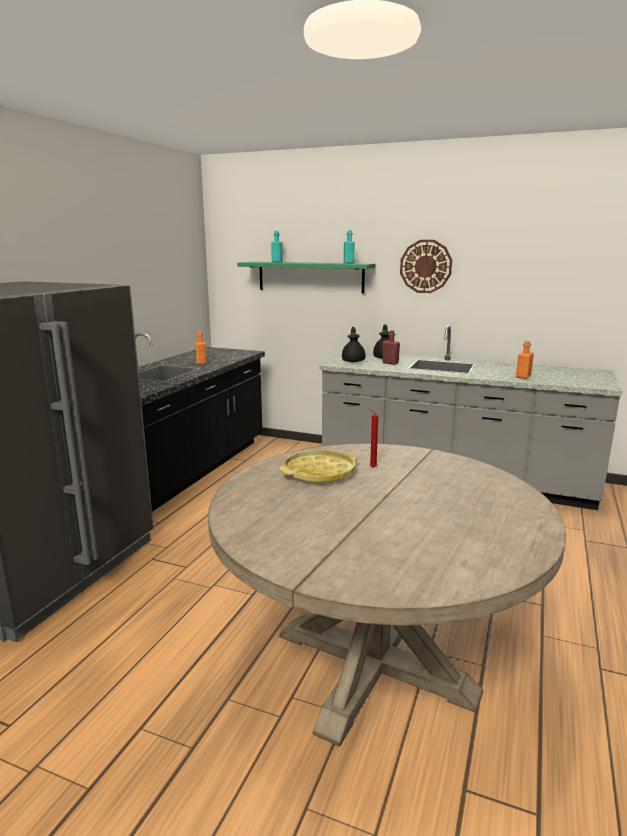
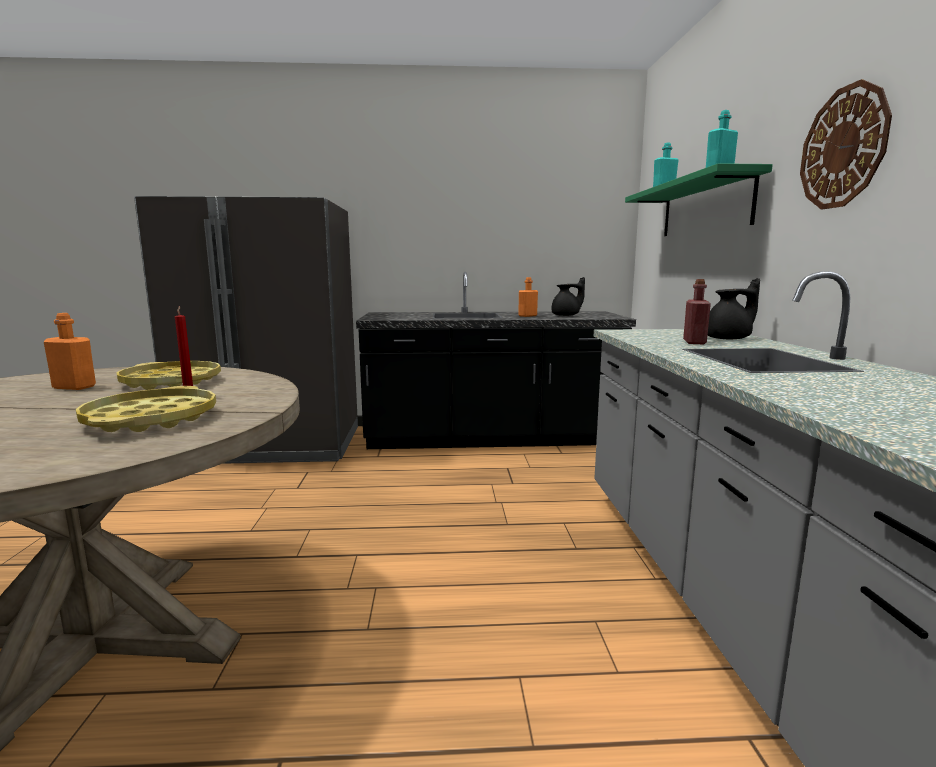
camera: 65 degrees right, 5 degrees down
black teapot [342,327,365,362] -> black teapot moved to [551,277,585,316]
orange bottle [516,341,534,379] -> orange bottle moved to [44,313,96,390]
none -> yellow tray [76,386,216,432]

